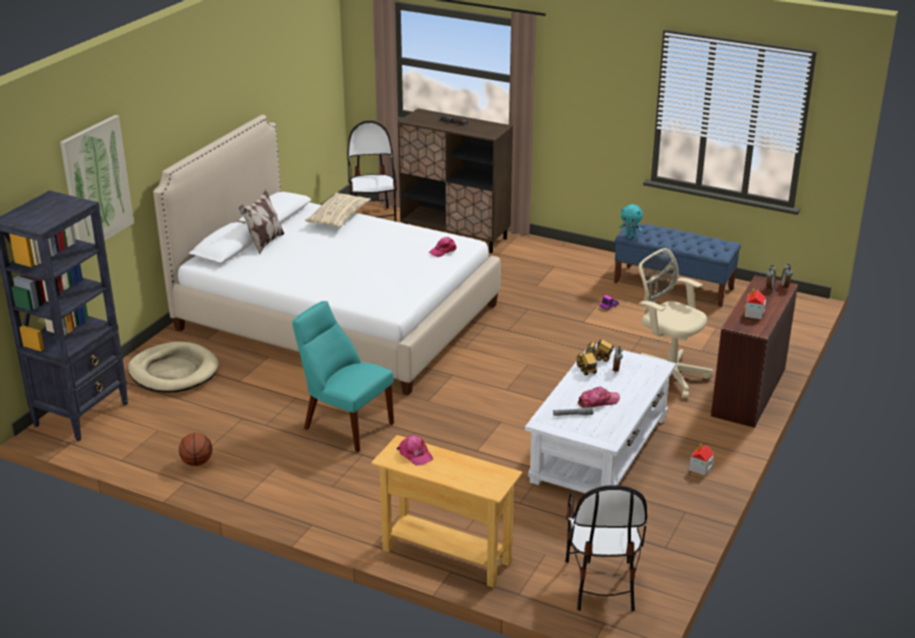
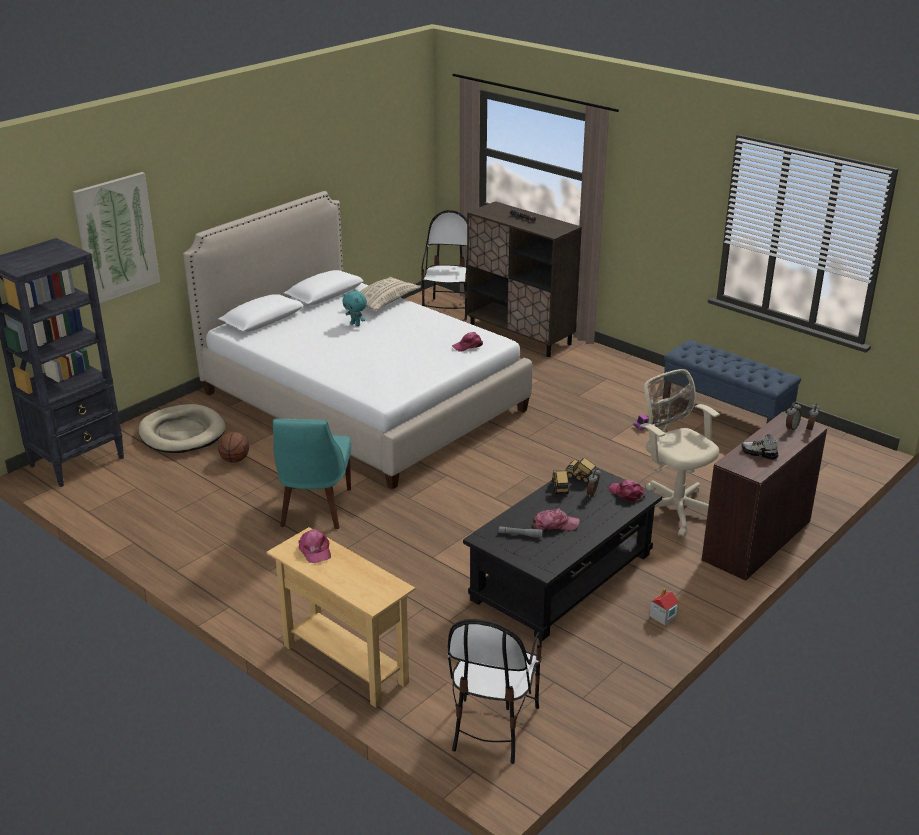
camera: 15 degrees right, 0 degrees up
basketball [179,433,212,466] -> basketball moved to [218,432,249,463]
pillow [239,189,284,255] -> none
turquoise chair [292,301,394,452] -> turquoise chair turned 135 degrees counterclockwise [273,419,351,529]
white coffee table [525,344,676,493] -> black coffee table [463,468,662,641]
turquoise plush toy [619,204,643,237] -> turquoise plush toy moved to [342,291,367,326]
toy house [744,288,766,319] -> shoe [742,434,778,460]
none -> pink cap [609,480,646,502]

